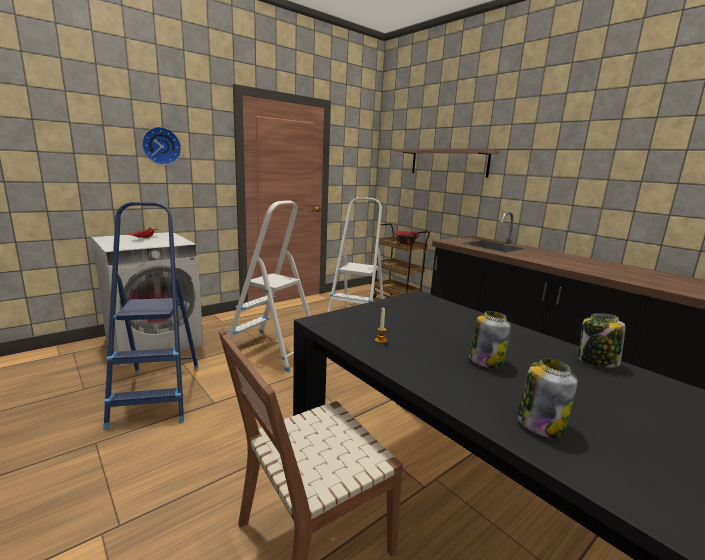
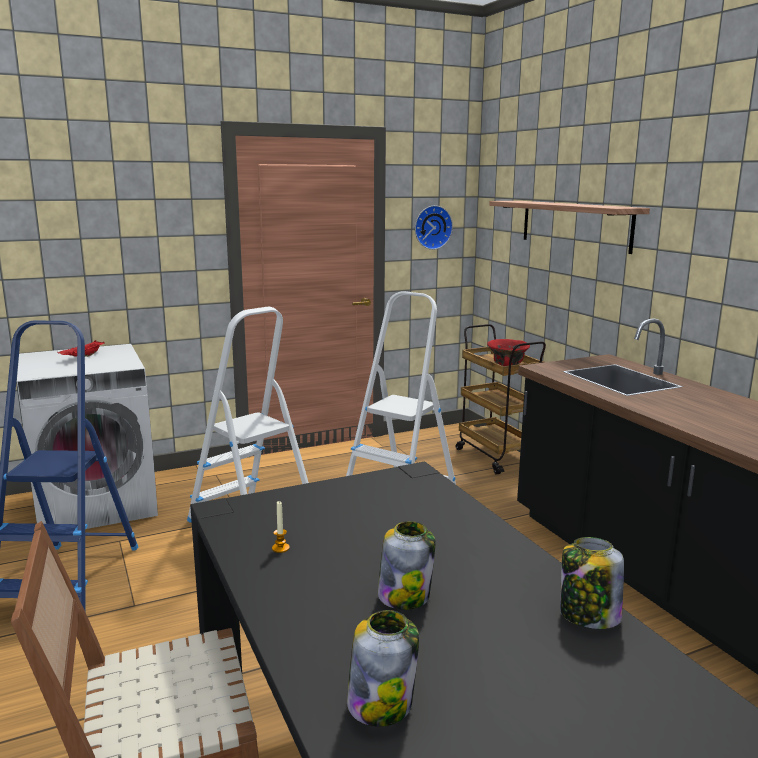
camera: 15 degrees right, 0 degrees up
wall clock [142,127,181,165] -> wall clock moved to [415,205,453,250]

